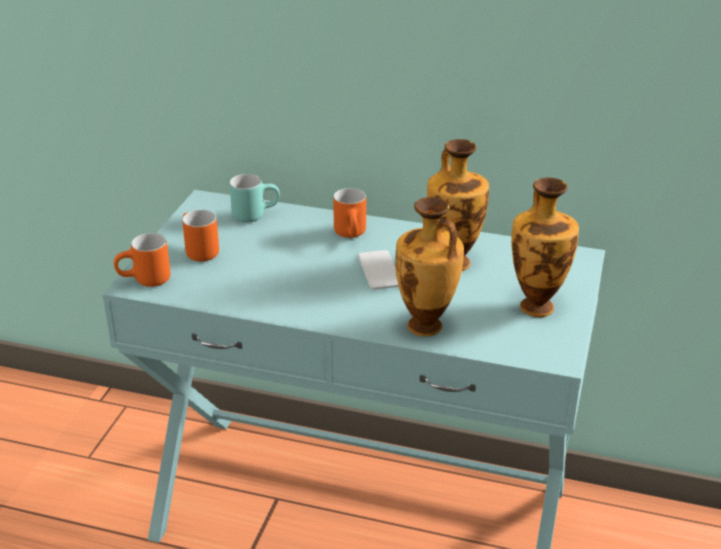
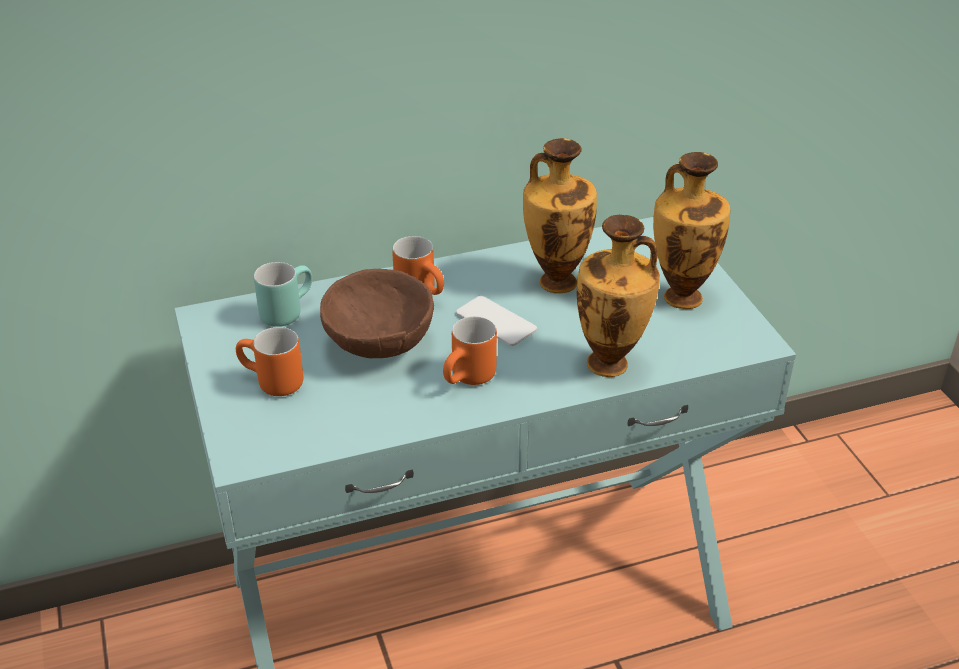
camera: 35 degrees left, 5 degrees up
orange mug [114,233,171,287] -> orange mug moved to [443,316,497,385]
none -> brown bowl [320,269,434,358]

